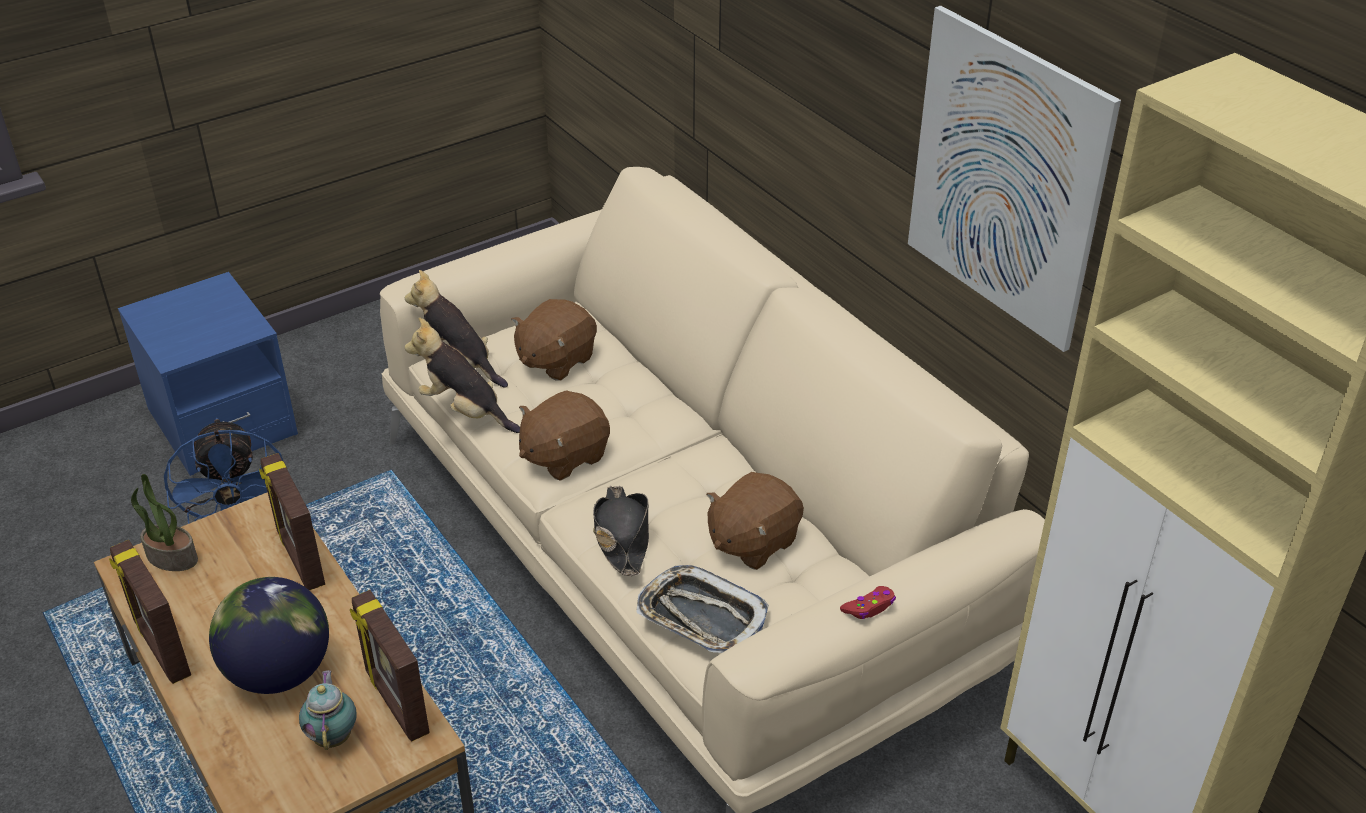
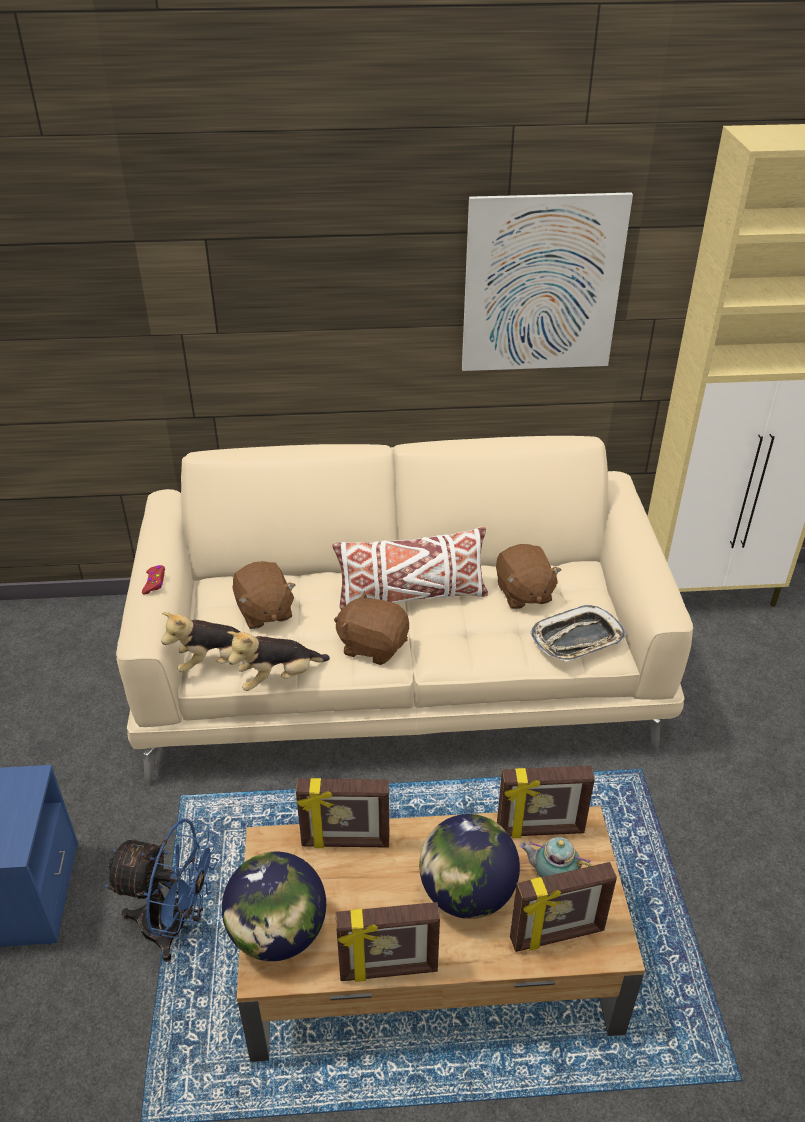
camera: 60 degrees left, 0 degrees up
potted plant [131,474,198,571] -> globe [222,852,326,961]
brown plush toy [519,390,610,481] -> brown plush toy turned 120 degrees clockwise [334,591,409,665]
black hat [593,486,649,576] -> none
red game controller [840,586,896,619] -> red game controller moved to [142,565,165,595]
none -> white pillow [332,527,488,610]
none -> picture frame [510,862,617,952]

